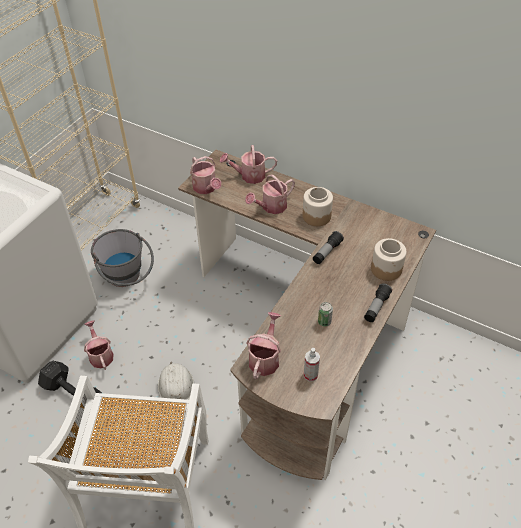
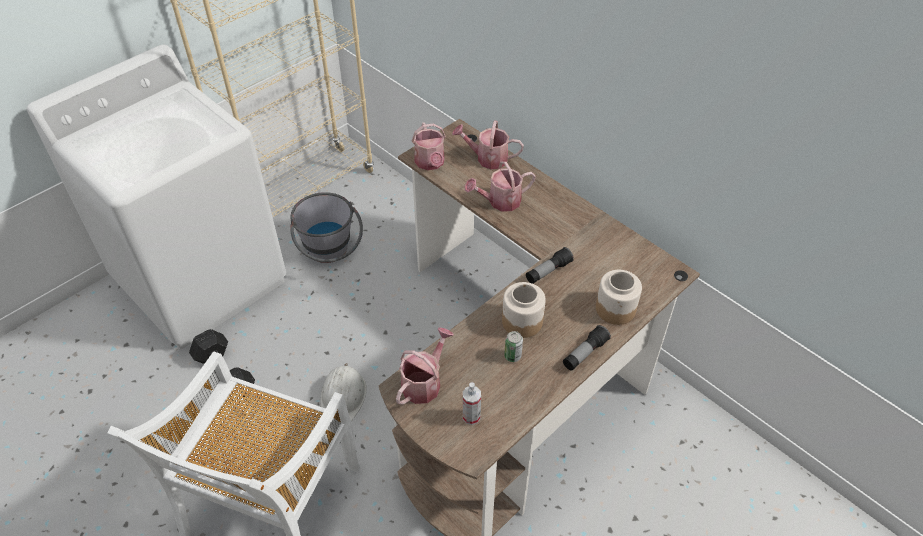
camera: 15 degrees right, 0 degrees up
watering can [84,321,113,370] -> none
jar [303,187,333,226] -> jar moved to [502,282,546,338]

